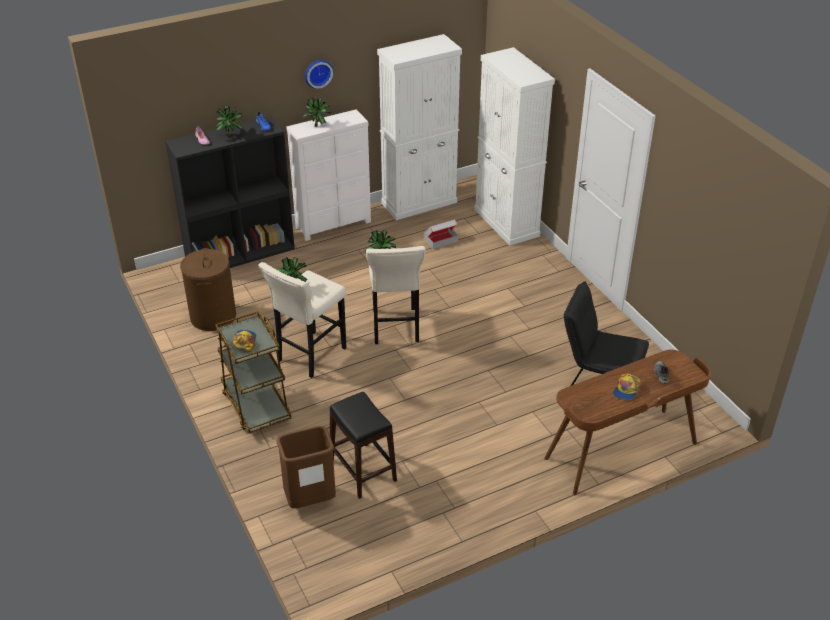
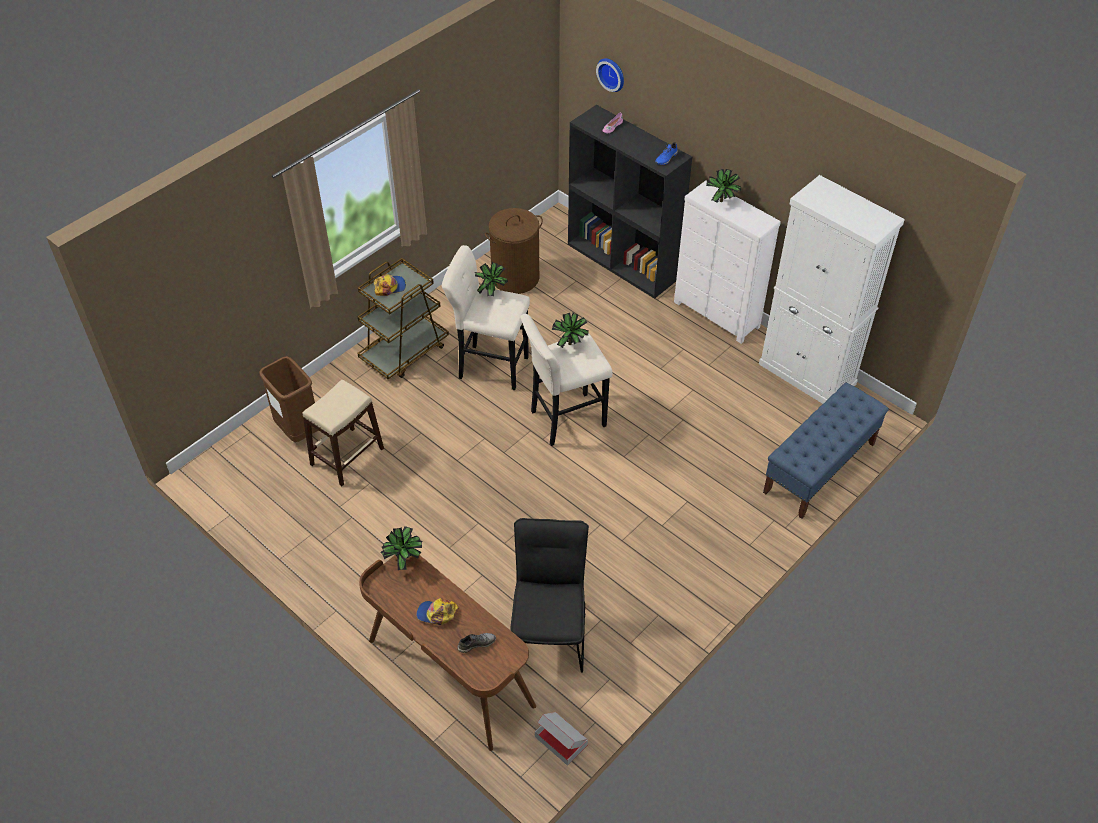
camera: 70 degrees right, 10 degrees up
potted plant [215,105,244,137] -> potted plant moved to [380,526,422,570]
wall clock [305,60,333,89] -> wall clock moved to [596,58,624,92]
black stool [330,392,397,499] -> beige stool [302,380,384,486]
cardboard box [424,219,458,249] -> cardboard box moved to [535,712,588,766]
white cabinet [474,47,555,246] -> blue bench [763,382,889,519]

